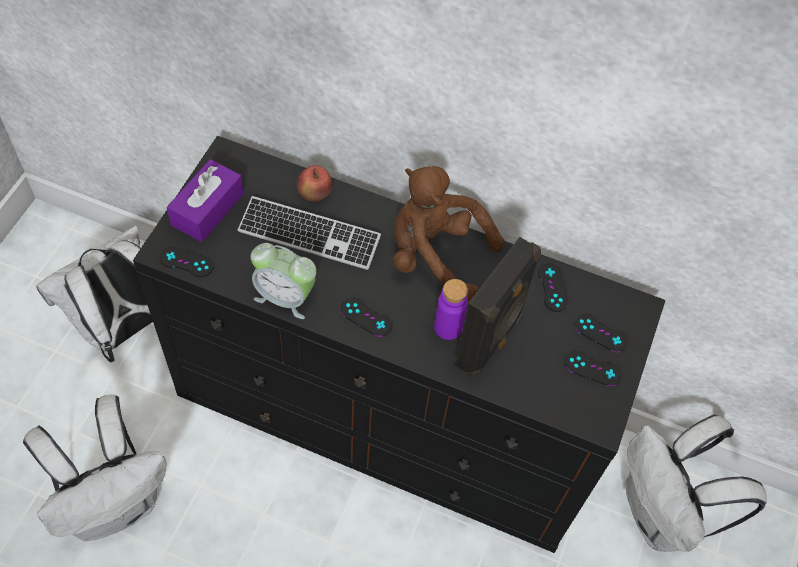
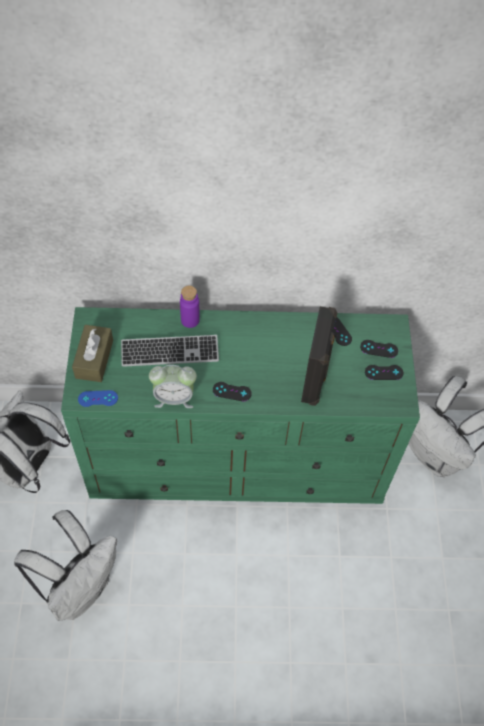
camera: 20 degrees left, 0 degrees up
black dresser [133,136,665,553] -> green dresser [61,307,420,504]
black game controller [160,246,214,277] -> blue game controller [78,390,118,407]
purple tissue box [167,159,244,242] -> brown tissue box [72,325,113,382]
apple [297,166,332,201] -> none
brown plush toy [393,166,505,303] -> none
purple bottle [434,279,468,340] -> purple bottle moved to [180,286,200,328]

